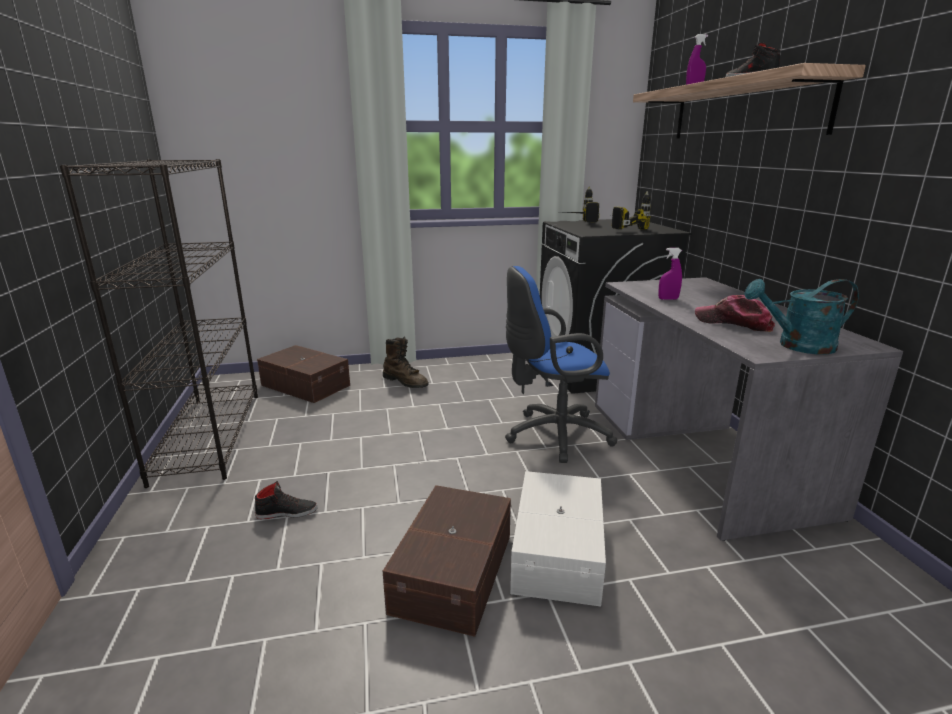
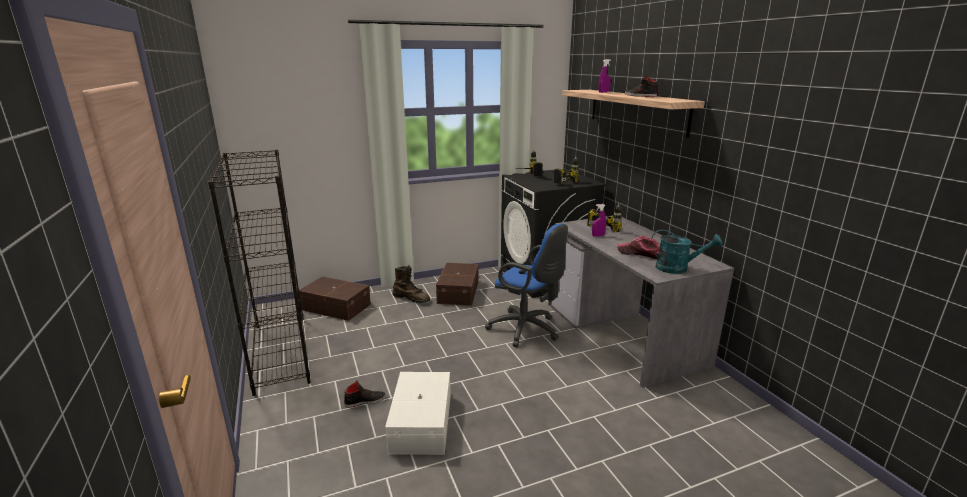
camera: 10 degrees left, 0 degrees up
brown storage box [383,485,511,637] -> brown storage box moved to [436,263,479,306]
blue office chair [505,266,617,463] -> blue office chair turned 120 degrees counterclockwise [485,223,568,348]
white storage box [510,471,606,607] -> white storage box moved to [385,372,451,455]
turquoise watering can [744,279,859,354] -> turquoise watering can turned 150 degrees counterclockwise [651,229,723,274]
none -> power drill [587,203,622,232]

